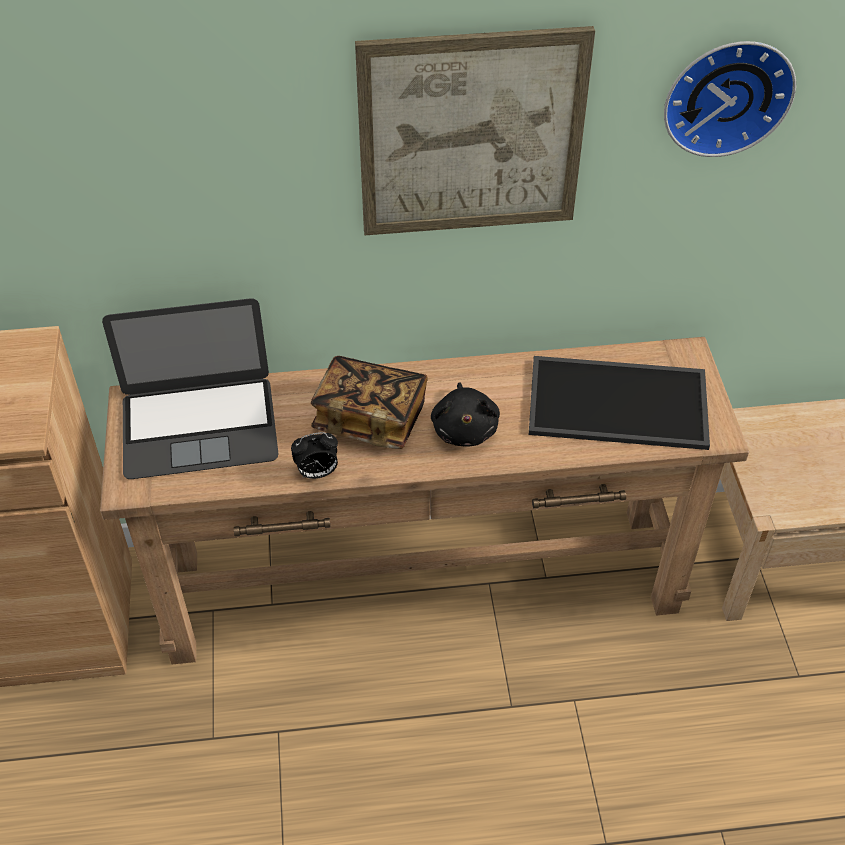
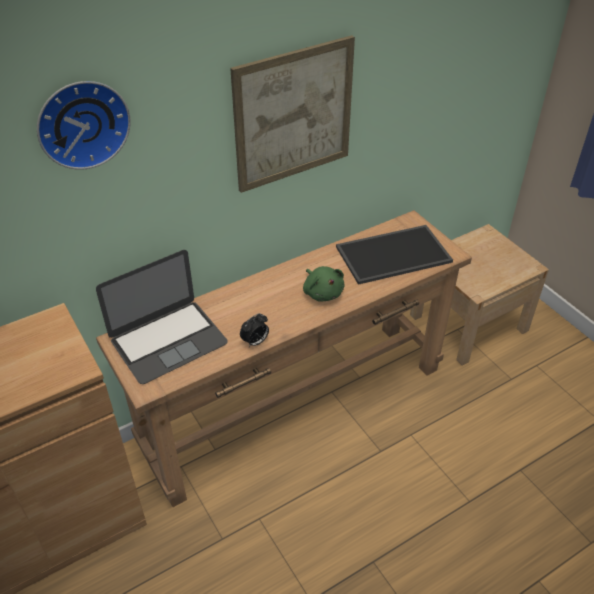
camera: 25 degrees left, 5 degrees down
book [311,356,428,449] -> none
black plush toy [431,382,500,447] -> green plush toy [303,266,345,302]
wall clock [664,41,796,157] -> wall clock moved to [37,81,130,170]

